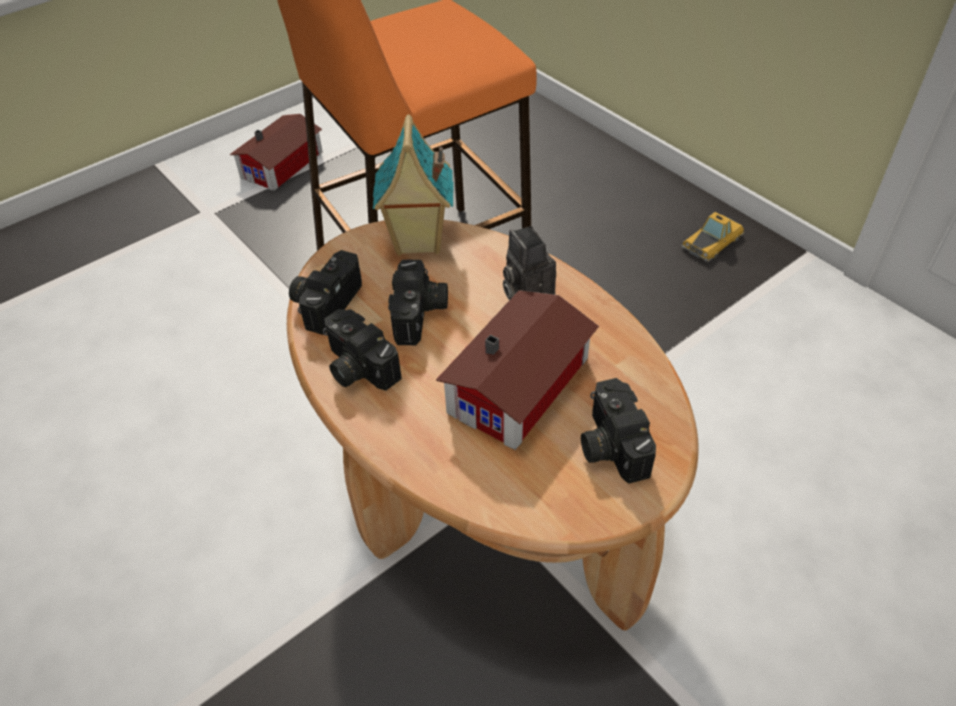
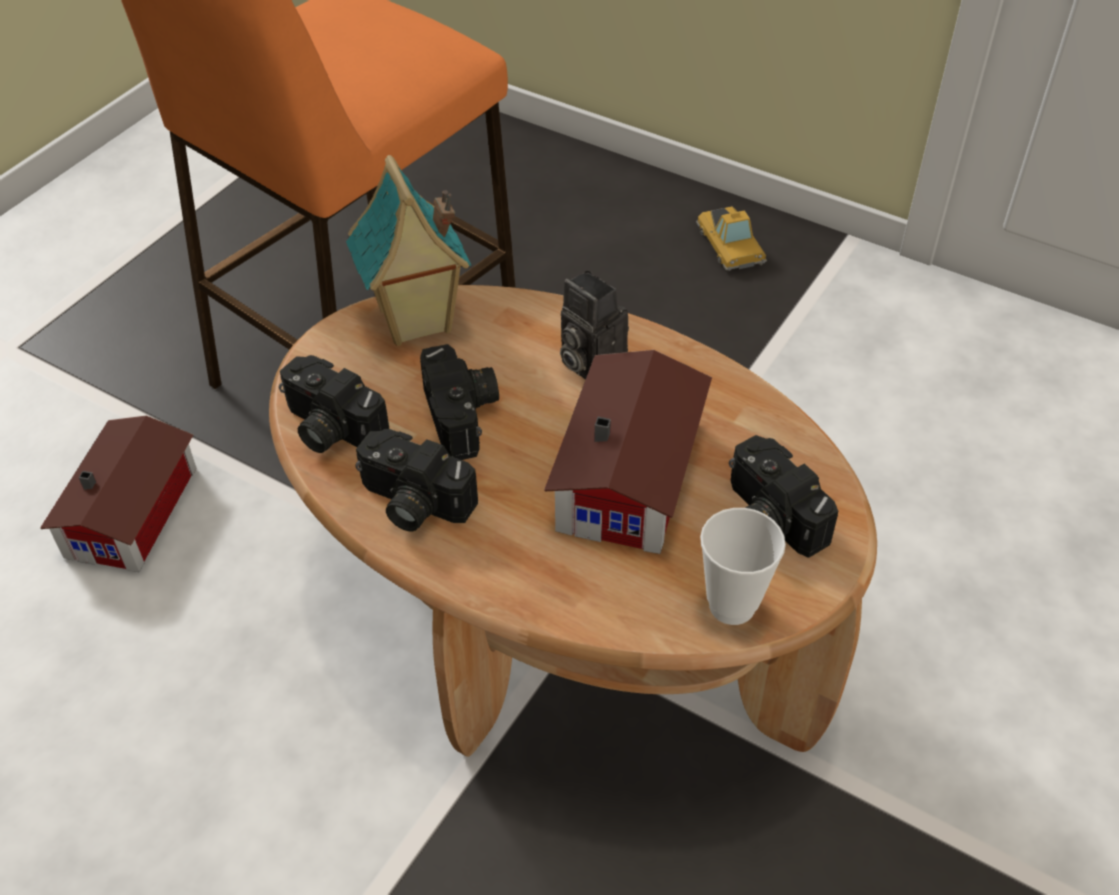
camera: 20 degrees left, 0 degrees up
toy house [229,114,323,191] -> toy house moved to [40,415,196,572]
camera [289,250,362,335] -> camera turned 60 degrees counterclockwise [279,355,389,453]
toy car [681,212,744,262] -> toy car turned 135 degrees clockwise [696,206,767,271]
none -> cup [700,508,786,625]

